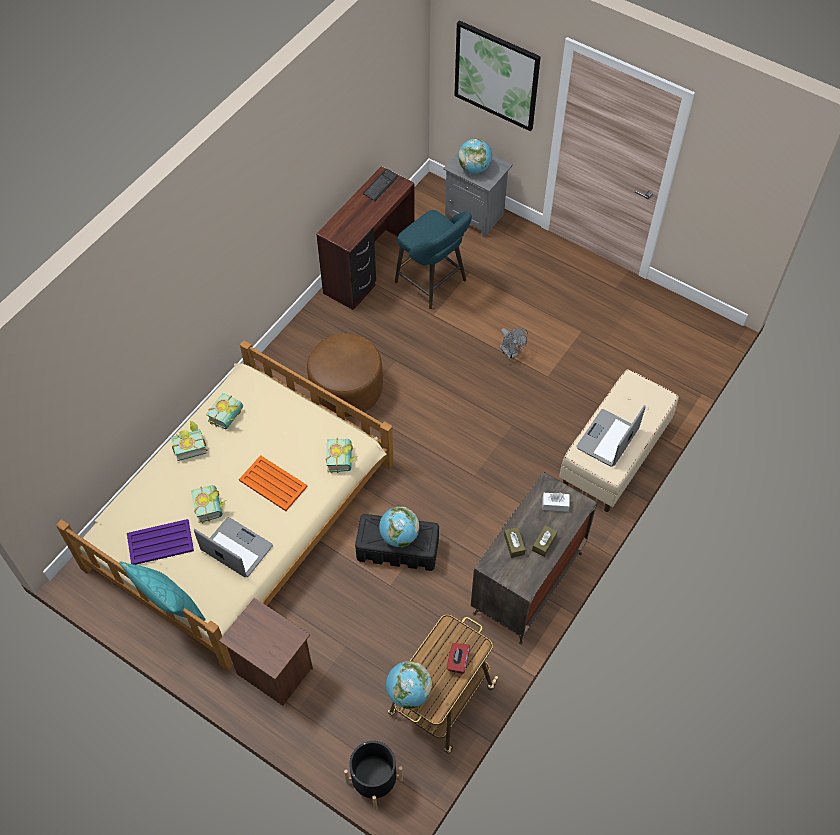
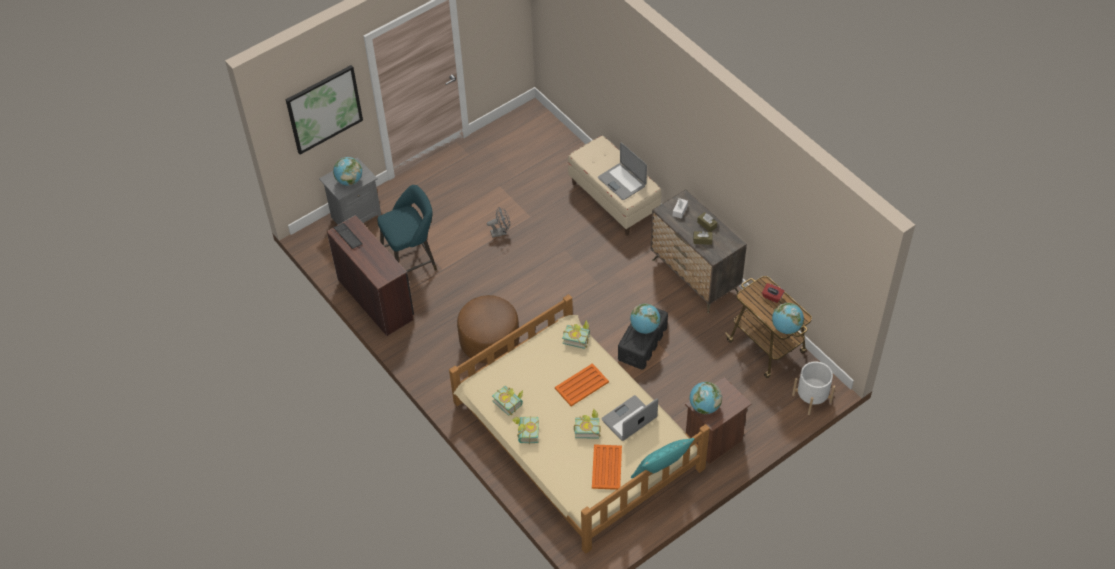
camera: 70 degrees left, 5 degrees down
purple tray [127,519,194,565] -> orange tray [592,444,622,490]
black planter [344,741,403,810] -> white planter [792,361,835,415]
none -> globe [690,382,722,414]

